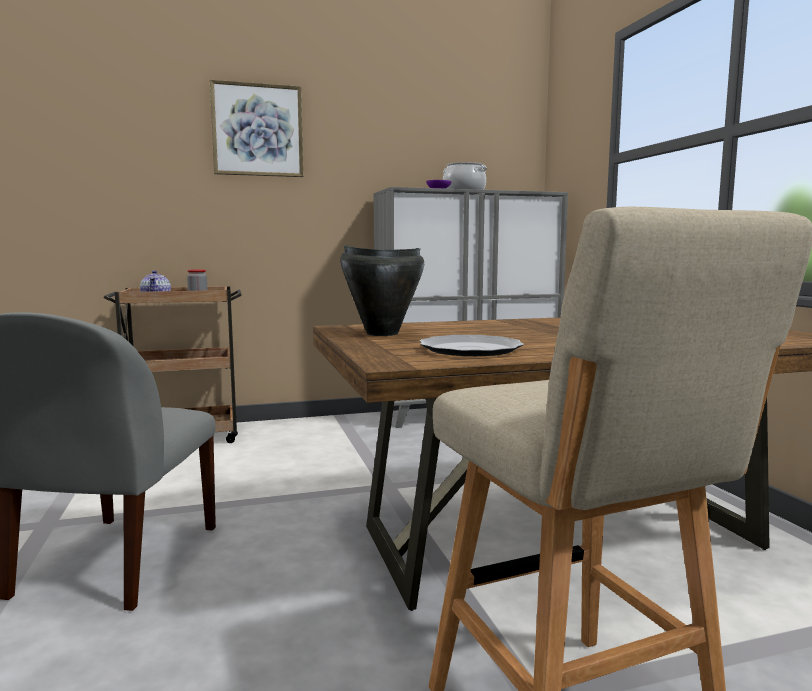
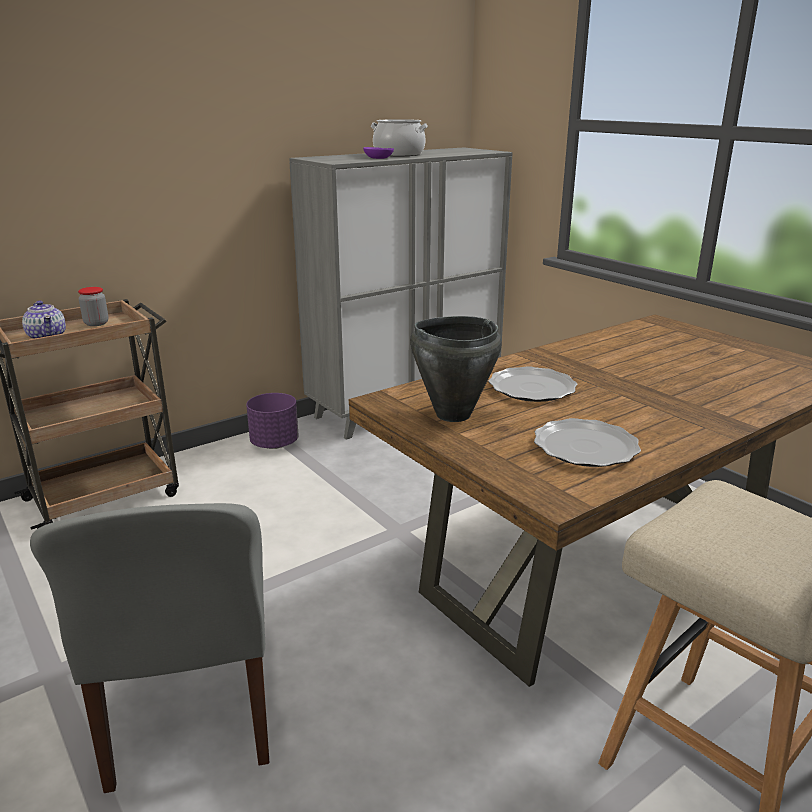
camera: 20 degrees left, 15 degrees up
picture [210,80,303,177] -> none
none -> purple planter [246,393,299,449]
none -> plate [489,366,578,402]

